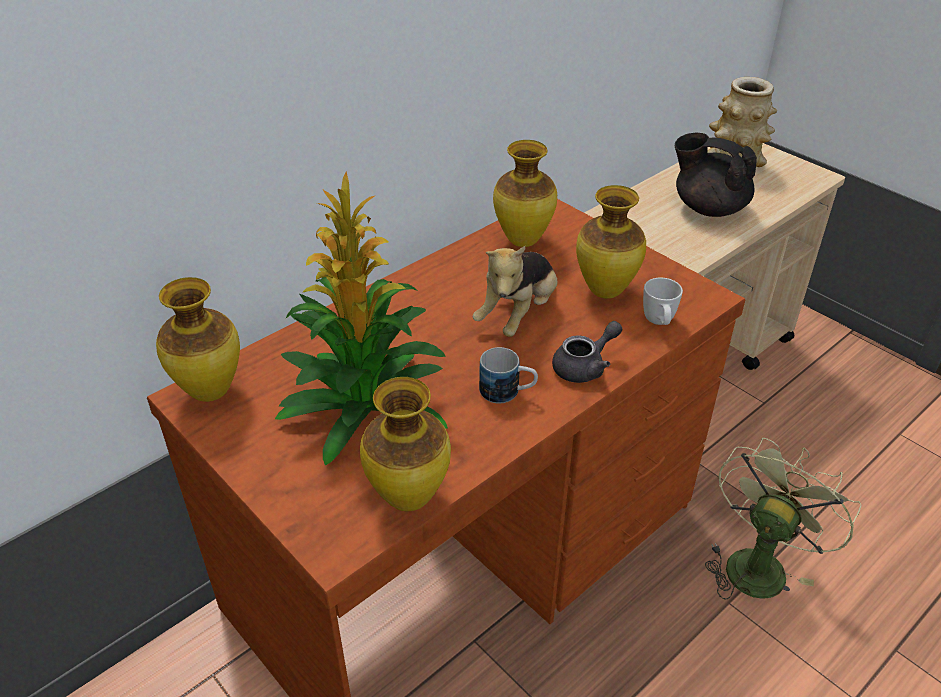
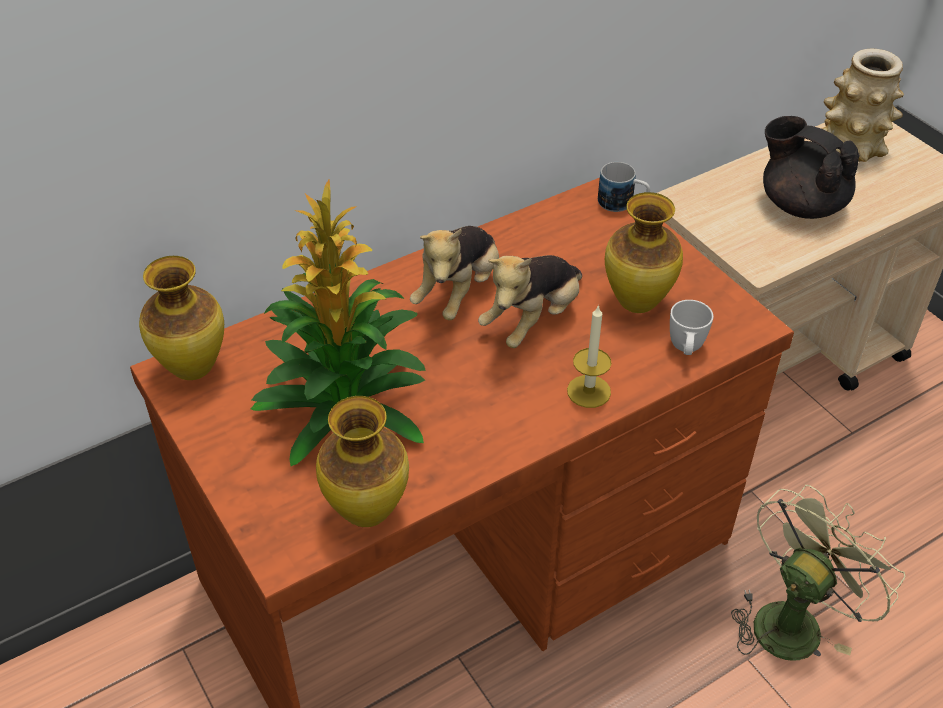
camera: 10 degrees right, 5 degrees up
mug [479,347,538,403] -> mug moved to [598,162,650,212]
vase [493,140,557,247] -> none
grey teapot [552,321,622,383] -> candle [567,304,611,408]
none -> plush toy [410,226,499,320]

